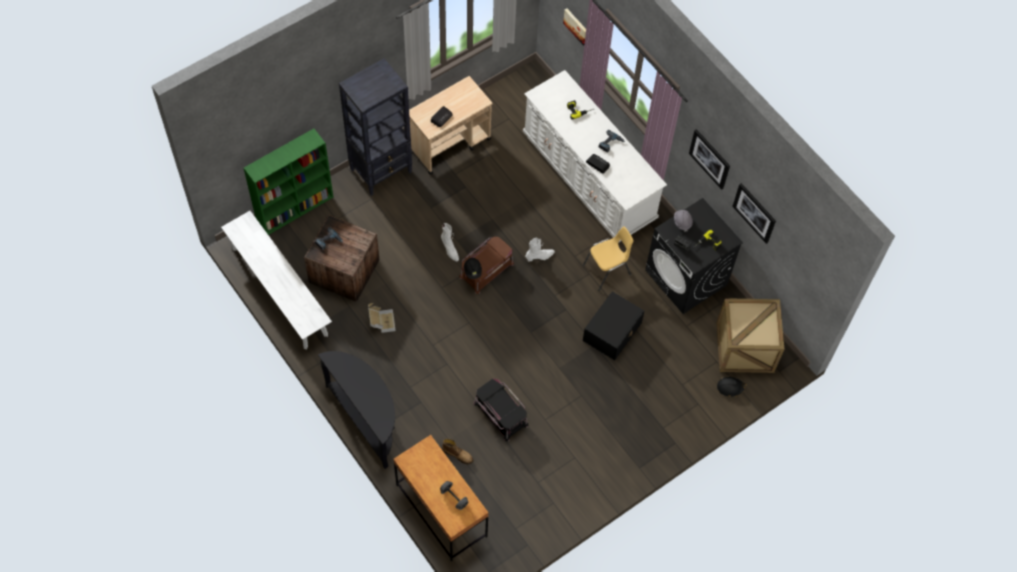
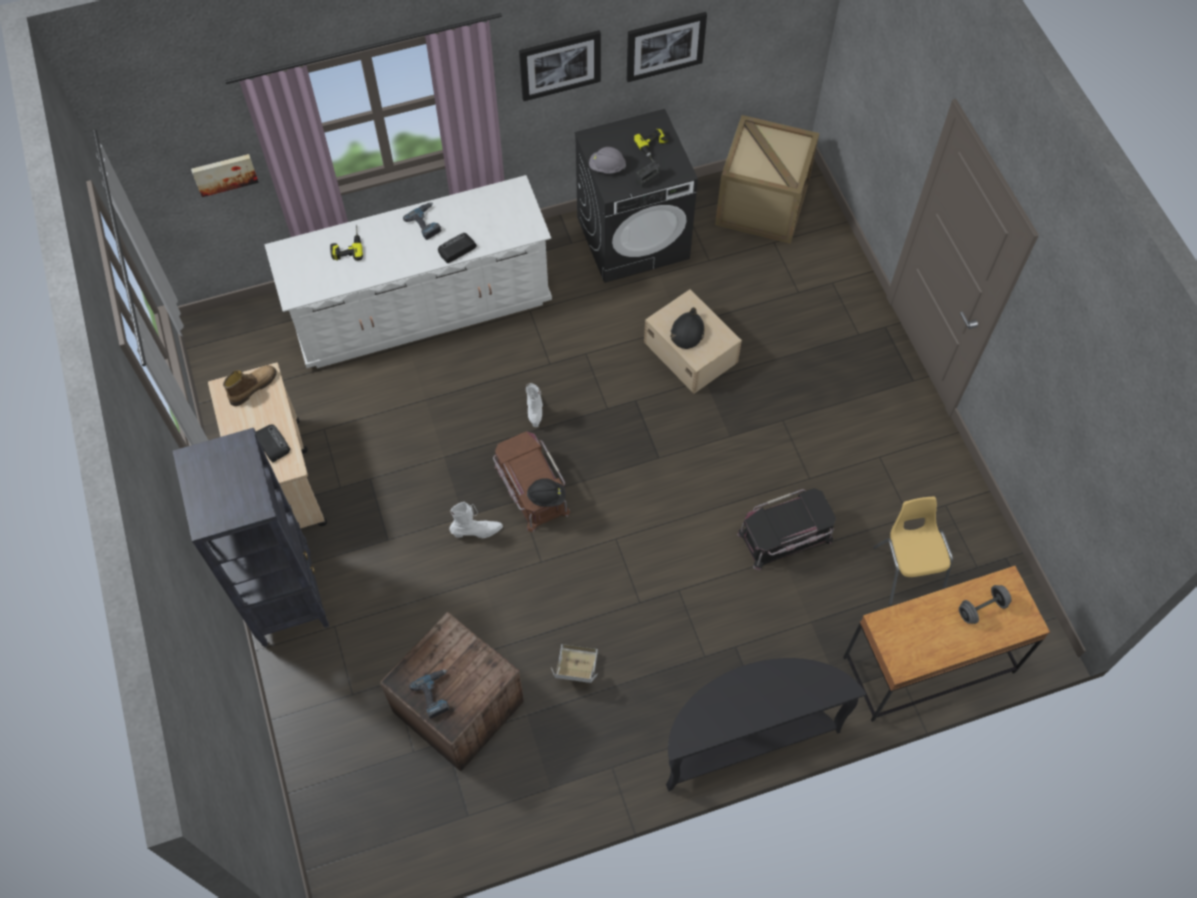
camera: 70 degrees left, 0 degrees up
white bench [221,211,332,349] -> none
green bookcase [244,129,333,235] -> none
boot [442,439,474,464] -> boot moved to [223,365,277,406]
yellow chair [583,226,634,291] -> yellow chair moved to [873,497,953,606]
black storage box [583,291,644,360] -> beige storage box [644,289,742,394]
black hard hat [717,377,746,397] -> black hard hat moved to [670,307,704,349]

